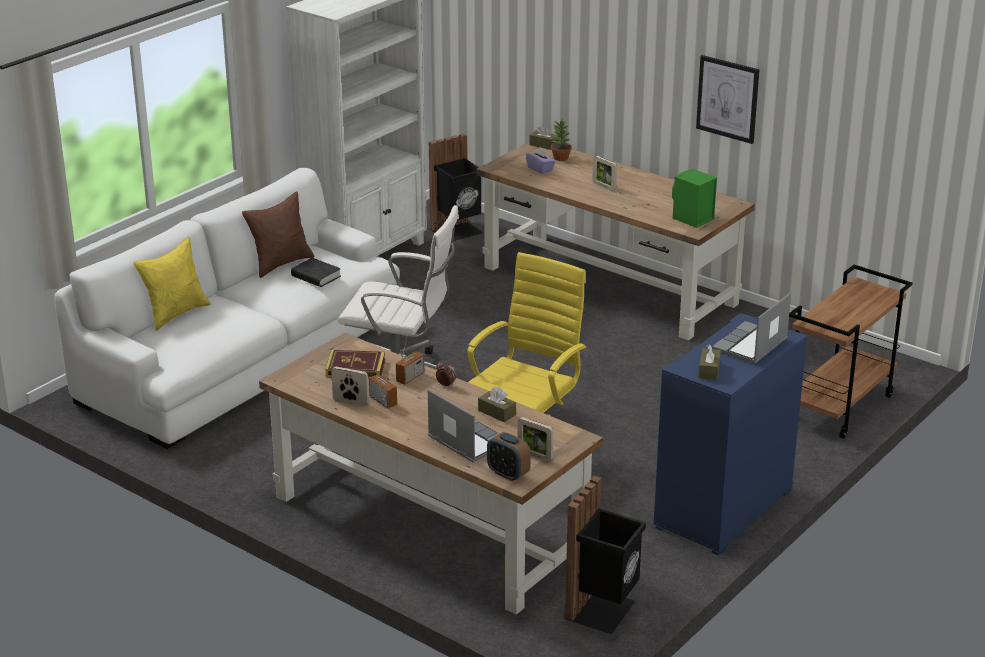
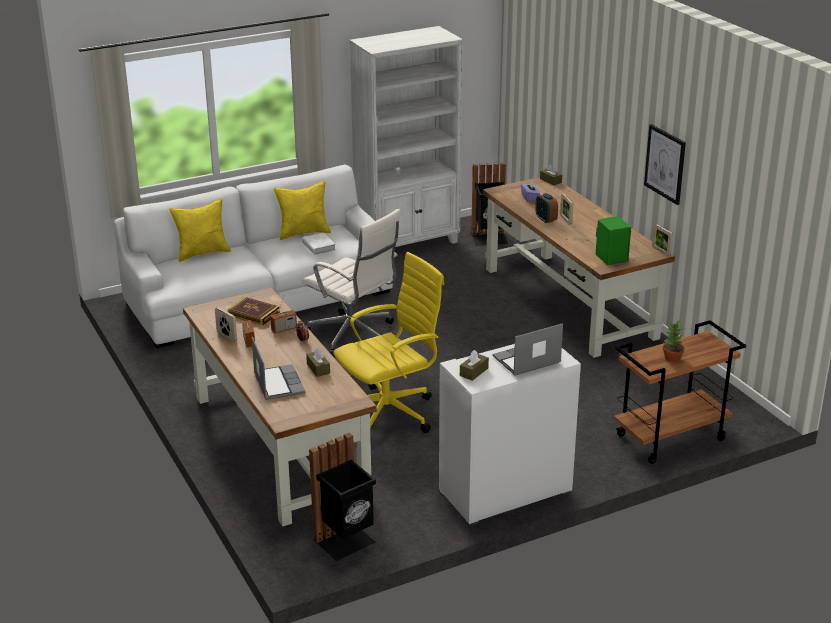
camera: 25 degrees right, 0 degrees up
brown pillow [242,191,315,278] -> yellow pillow [274,181,331,240]
black book [291,258,341,287] -> white book [302,232,336,255]
alarm clock [487,432,531,482] -> alarm clock moved to [535,193,558,223]
picture frame [517,417,554,462] -> picture frame moved to [652,224,673,256]
potted plant [551,118,572,161] -> potted plant moved to [663,320,685,362]
blue cabinet [654,313,807,555] -> white cabinet [439,344,581,526]

